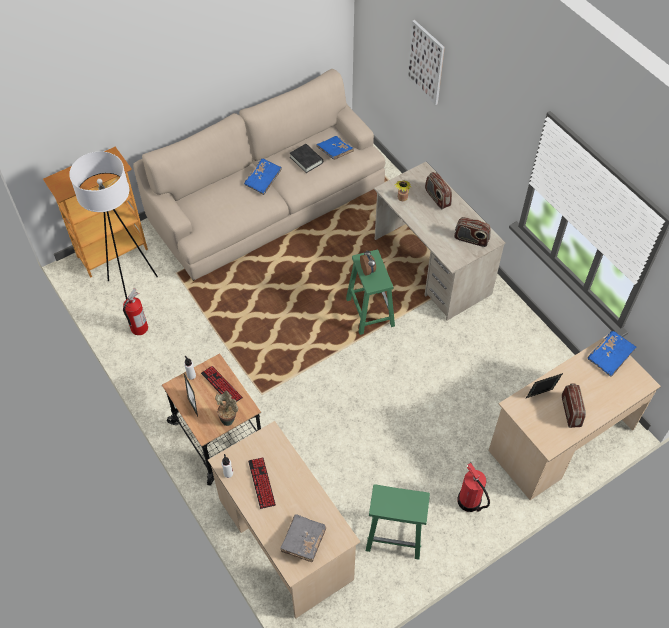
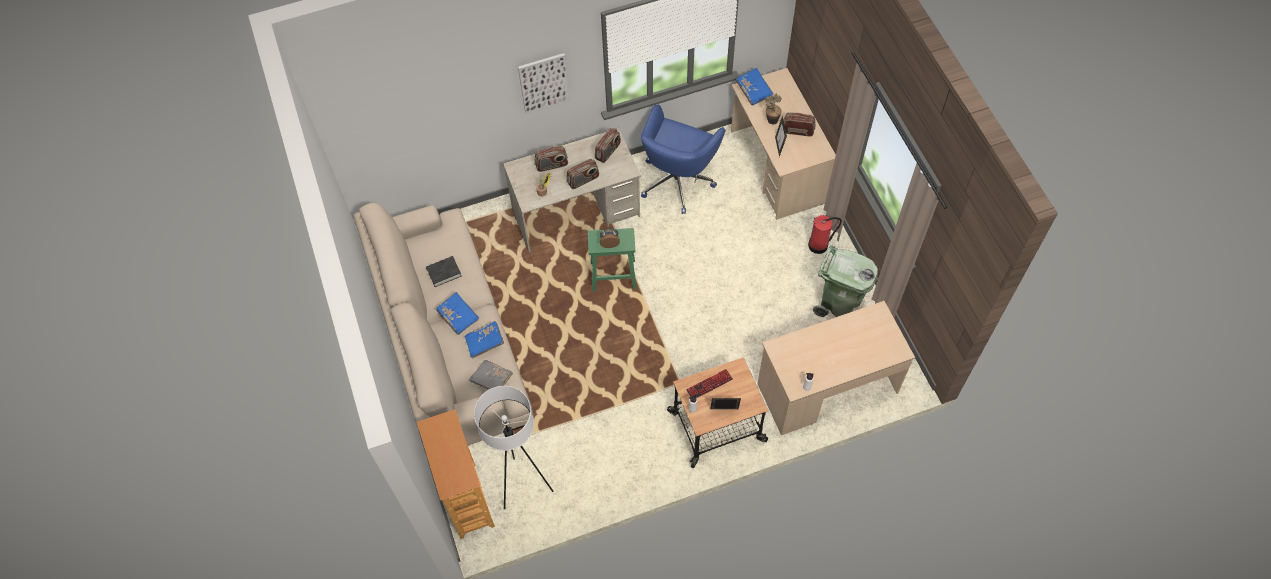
camera: 75 degrees left, 5 degrees up
fire extinguisher [123,288,148,335] -> none
potted plant [215,391,238,426] -> potted plant moved to [765,94,782,125]
keyboard [248,458,276,509] -> none
grey book [280,514,326,562] -> grey book moved to [469,360,513,390]
blue book [316,136,354,160] -> blue book moved to [465,321,504,359]
green stool [366,484,430,559] -> green trash can [813,245,878,317]
picture [407,20,445,105] -> picture moved to [518,53,570,114]
none -> radio [566,159,599,189]
none -> blue office chair [641,105,726,214]

